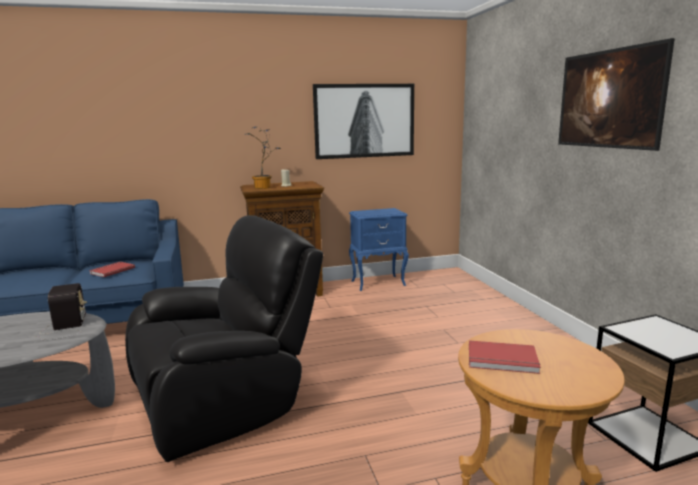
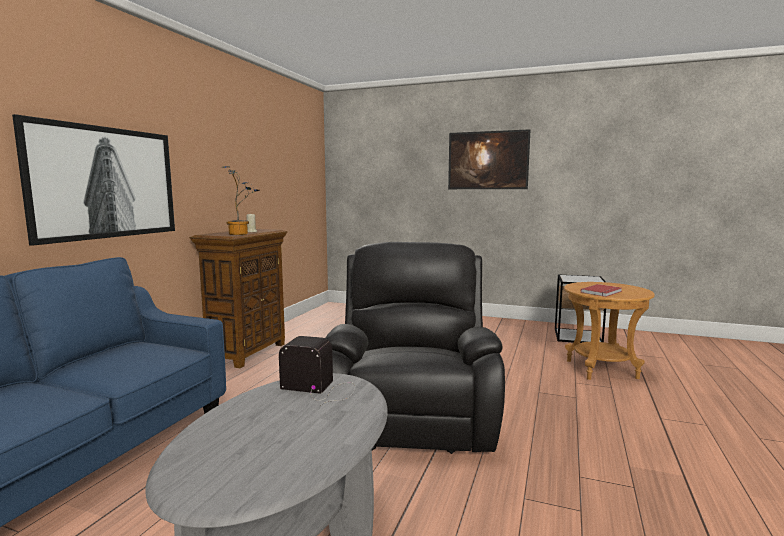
camera: 55 degrees left, 5 degrees down
red book [89,262,135,277] -> none
picture [313,84,414,159] -> picture moved to [12,114,175,246]
blue nightstand [349,208,409,291] -> none

